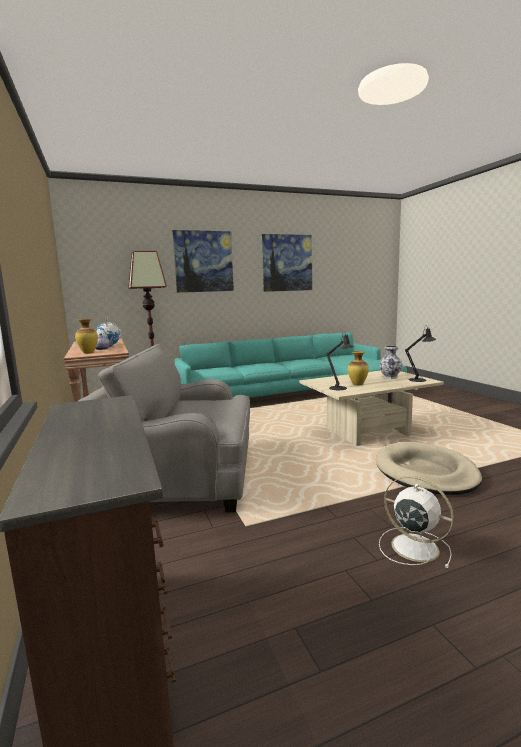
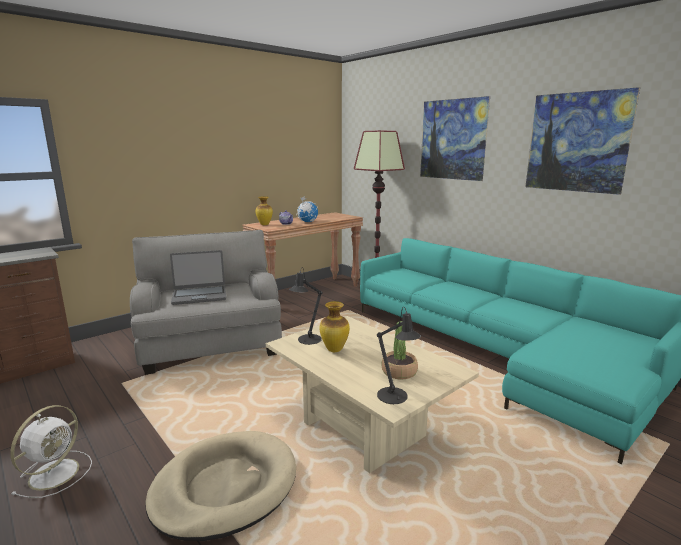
camera: 70 degrees right, 5 degrees up
vase [379,346,402,379] -> potted plant [382,321,418,380]
none -> laptop [170,250,226,305]

